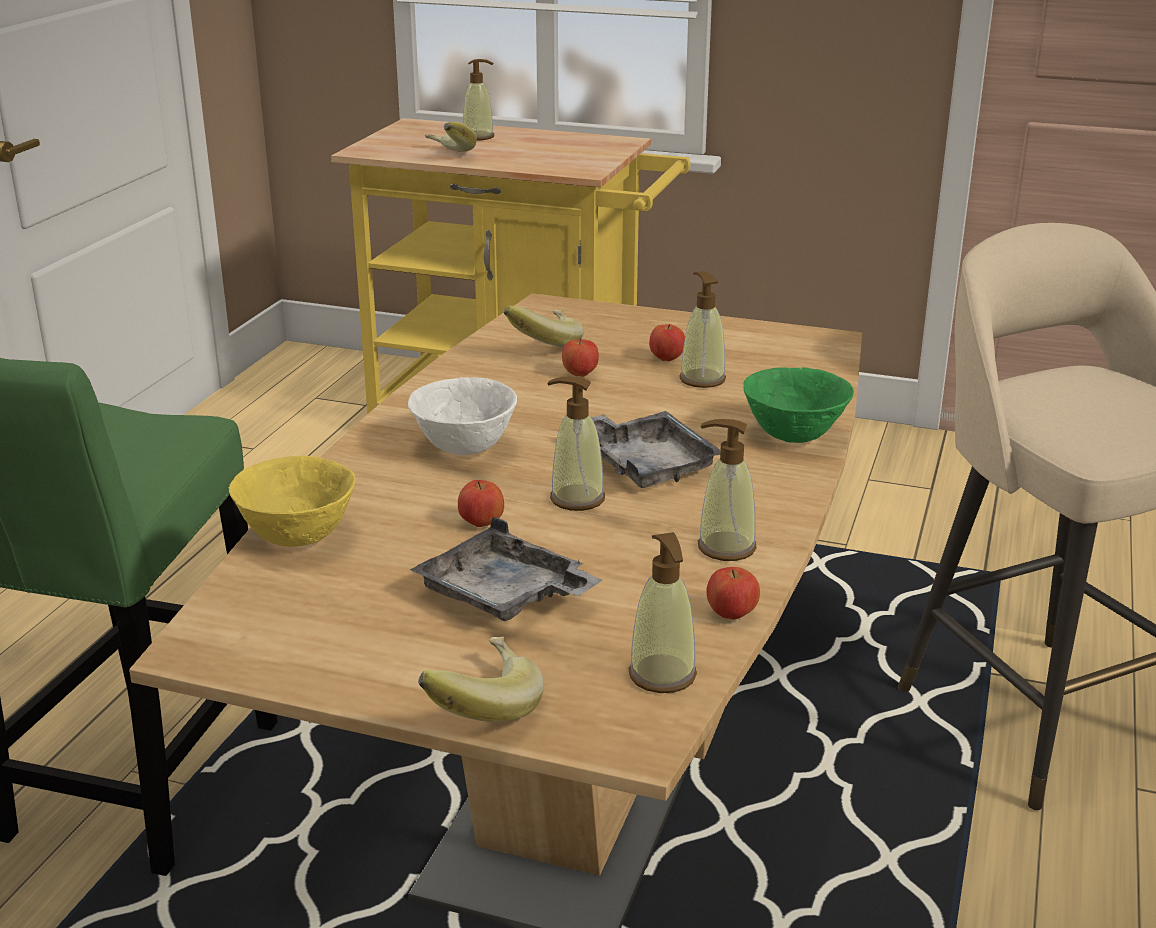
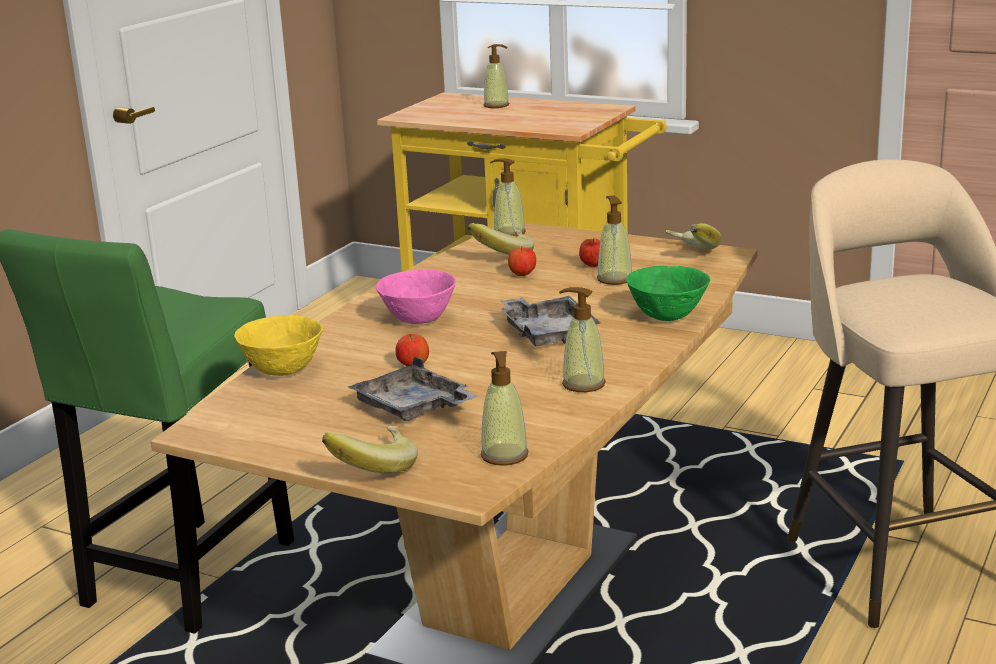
camera: 10 degrees right, 5 degrees down
white bowl [408,377,517,455] -> pink bowl [376,269,456,324]
banana [425,122,477,152] -> banana moved to [666,223,721,250]
soap dispenser [547,377,605,511] -> soap dispenser moved to [490,159,526,236]
apple [707,567,760,620] -> none

